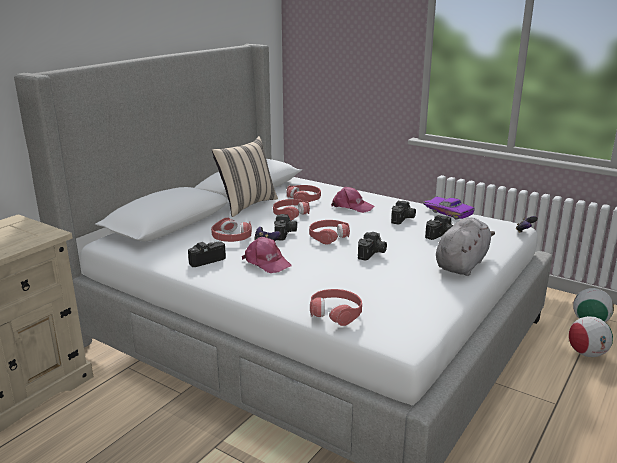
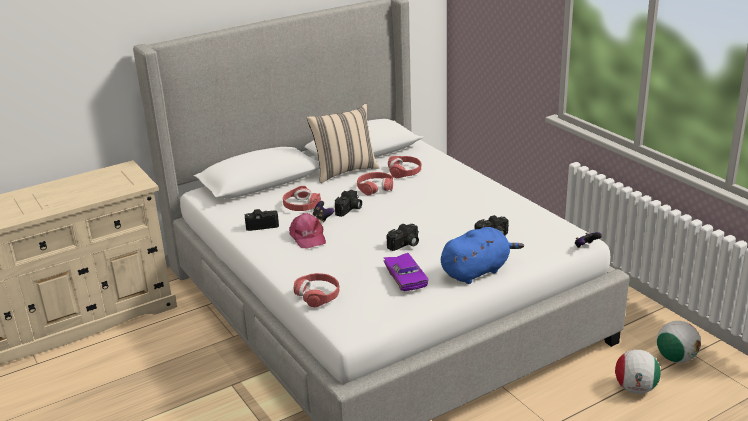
camera: 25 degrees right, 5 degrees up
red headphones [309,220,350,245] -> none
pink cap [331,187,374,213] -> none
camera [391,201,416,225] -> none
purple toy car [423,196,475,220] -> purple toy car moved to [383,253,428,291]
grey plush toy [436,218,495,276] -> blue plush toy [441,227,524,284]

